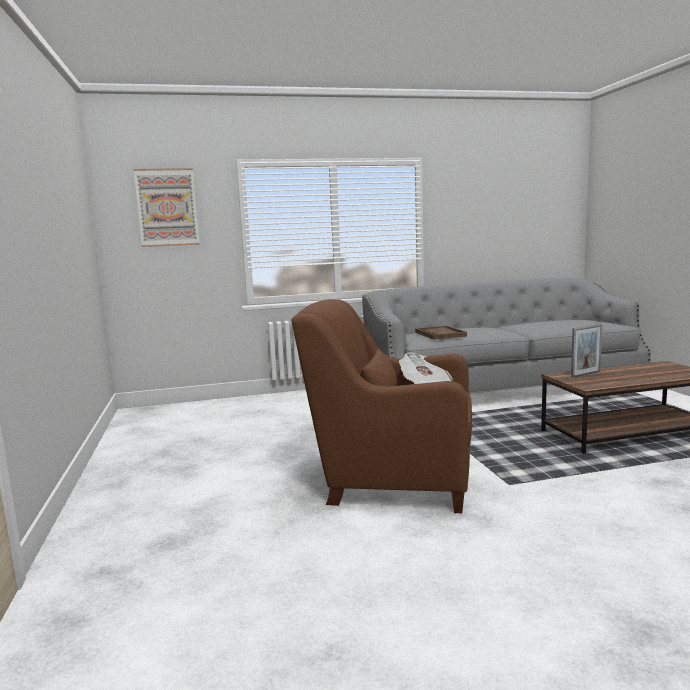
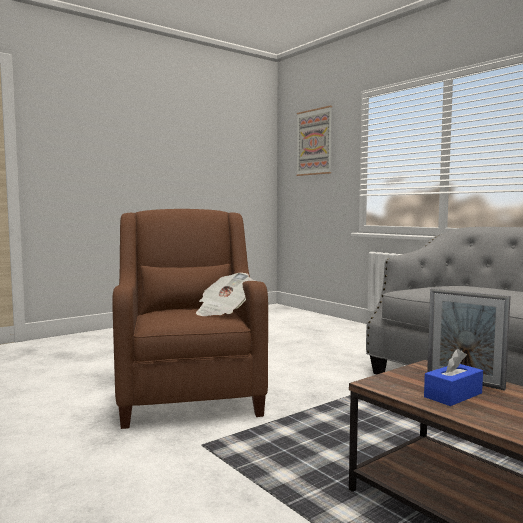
camera: 65 degrees right, 5 degrees down
brown tray [415,326,467,340] -> none
none -> blue tissue box [424,349,483,406]

